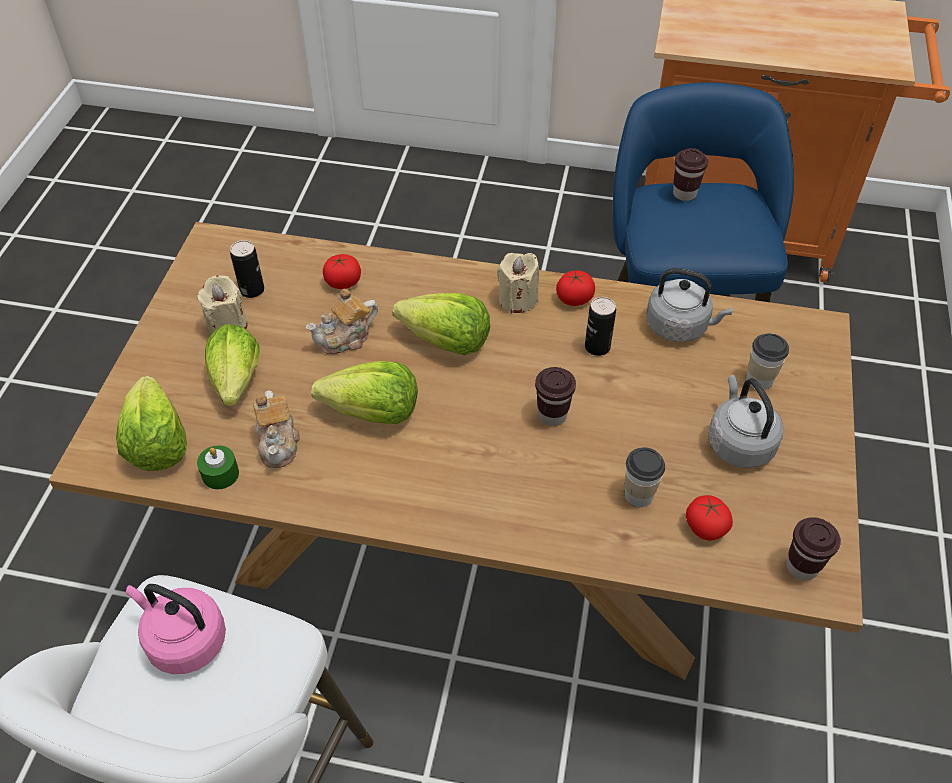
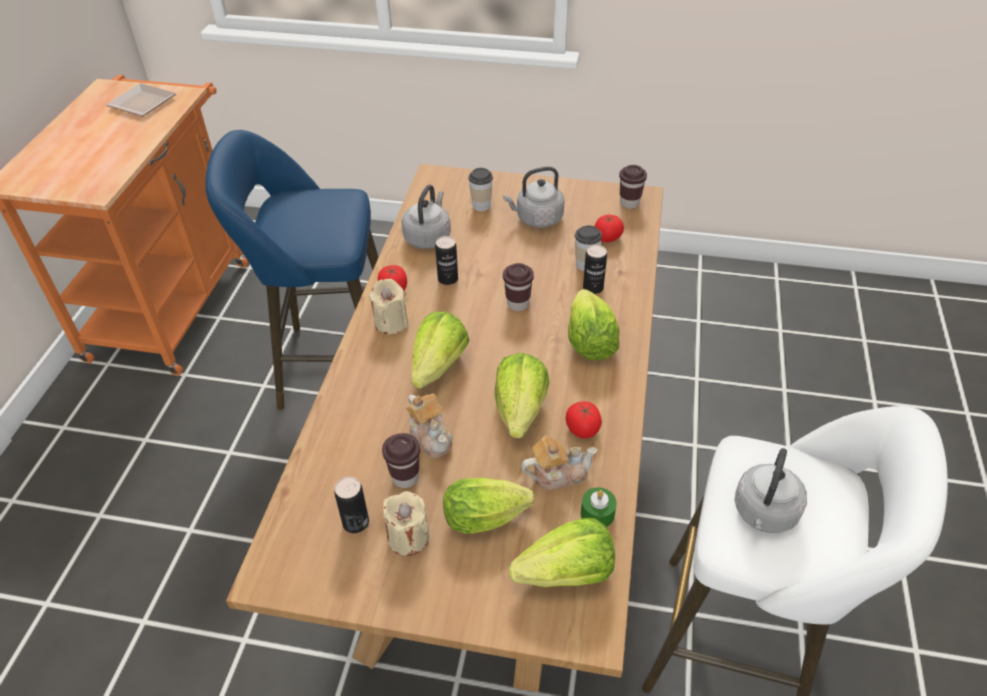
camera: 90 degrees left, 5 degrees down
pink kettle [126,584,226,674] -> grey kettle [735,448,807,533]
tomato [323,254,361,289] -> tomato moved to [566,401,602,438]
brown cup [673,148,708,201] -> brown cup moved to [382,433,420,488]
none -> plate [106,83,176,116]
none -> lettuce [568,289,620,361]
none -> can [583,245,607,294]

